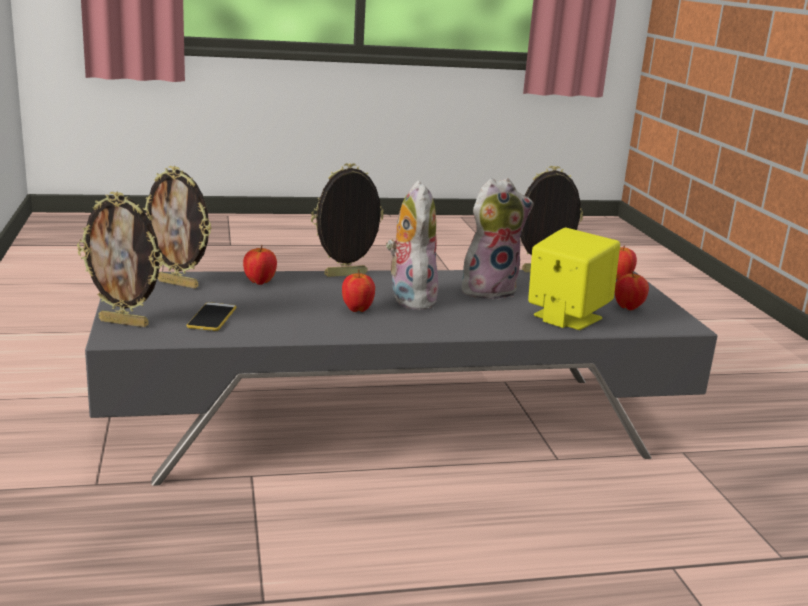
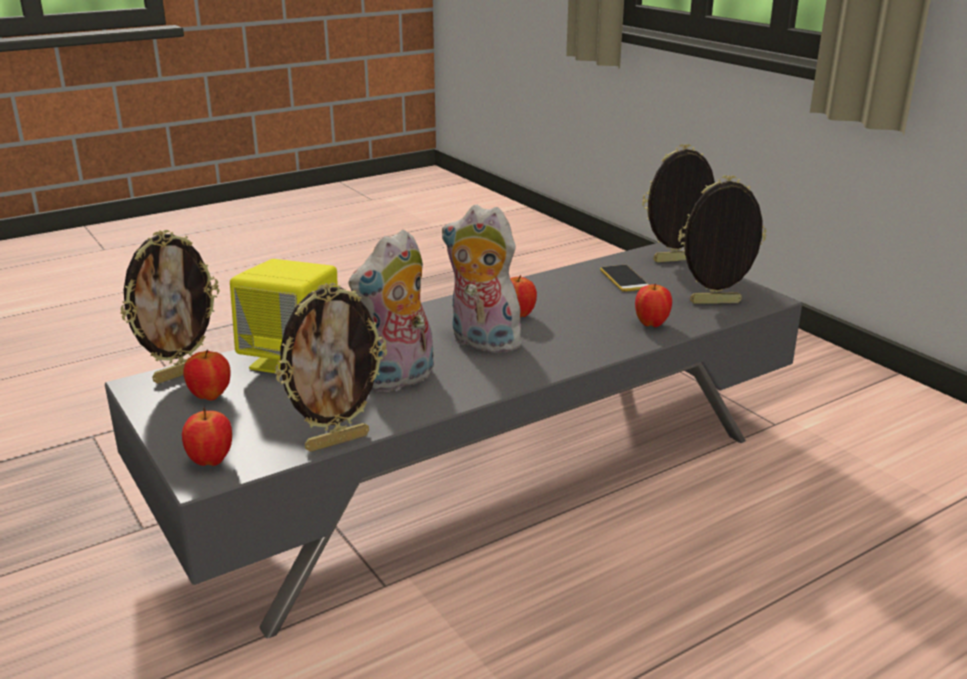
camera: 160 degrees right, 5 degrees up
picture frame [311,163,384,277] -> picture frame moved to [120,230,220,384]
plush toy [386,180,438,310] -> plush toy turned 150 degrees clockwise [442,205,529,353]

